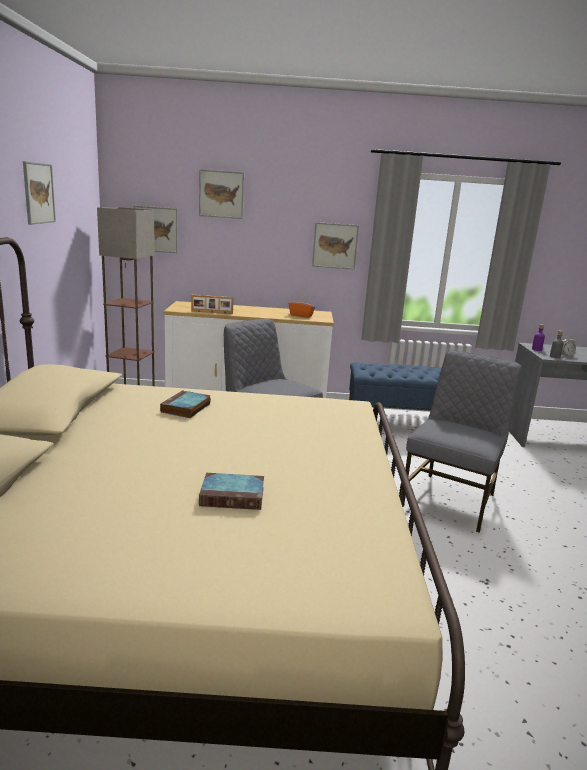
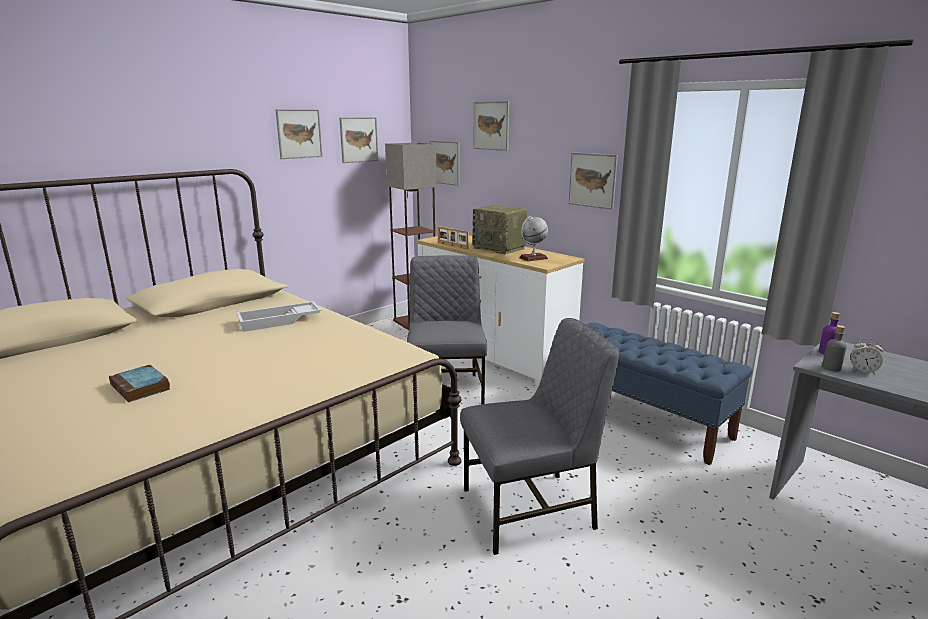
camera: 45 degrees right, 0 degrees up
book [160,390,211,418] -> white tray [236,301,322,332]
orange tissue box [289,296,315,318] -> globe [519,216,548,261]
none -> picture [339,117,379,163]
none -> radio [473,205,527,255]

